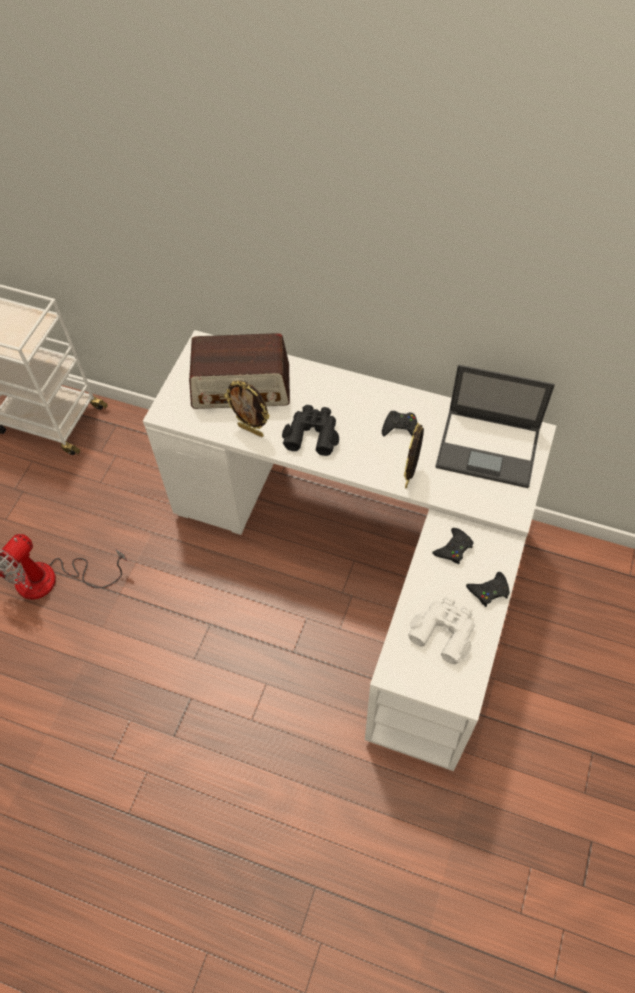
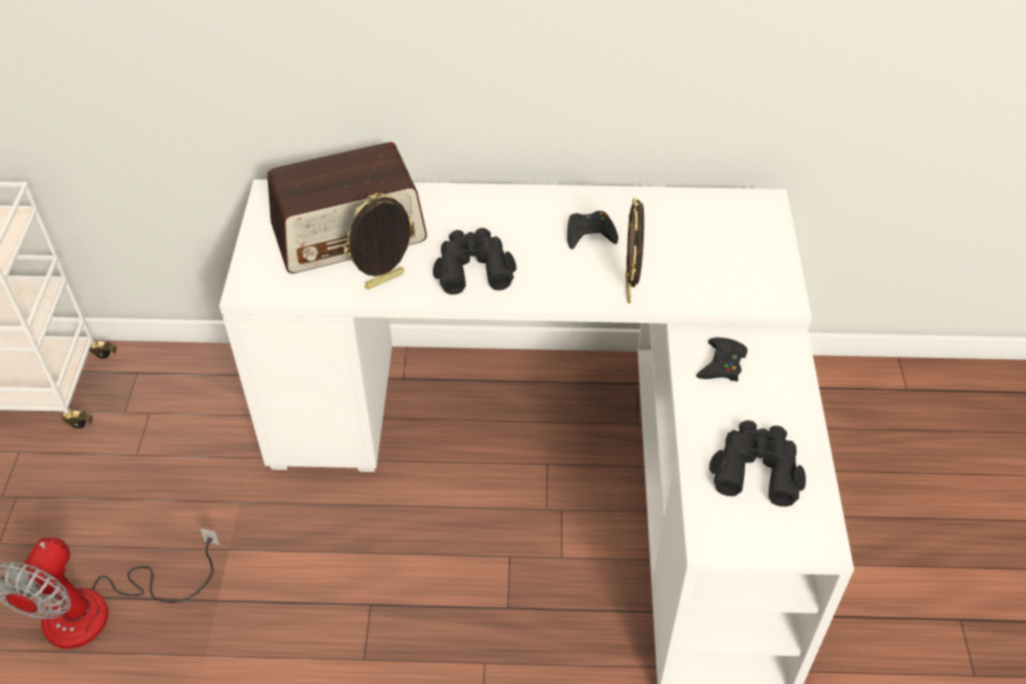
camera: 20 degrees left, 10 degrees down
picture frame [224,380,270,437] -> picture frame turned 135 degrees clockwise [344,193,413,290]
white binoculars [408,597,475,664] -> black binoculars [709,420,806,507]
laptop [435,365,555,488] -> none
black game controller [466,572,510,607] -> none

